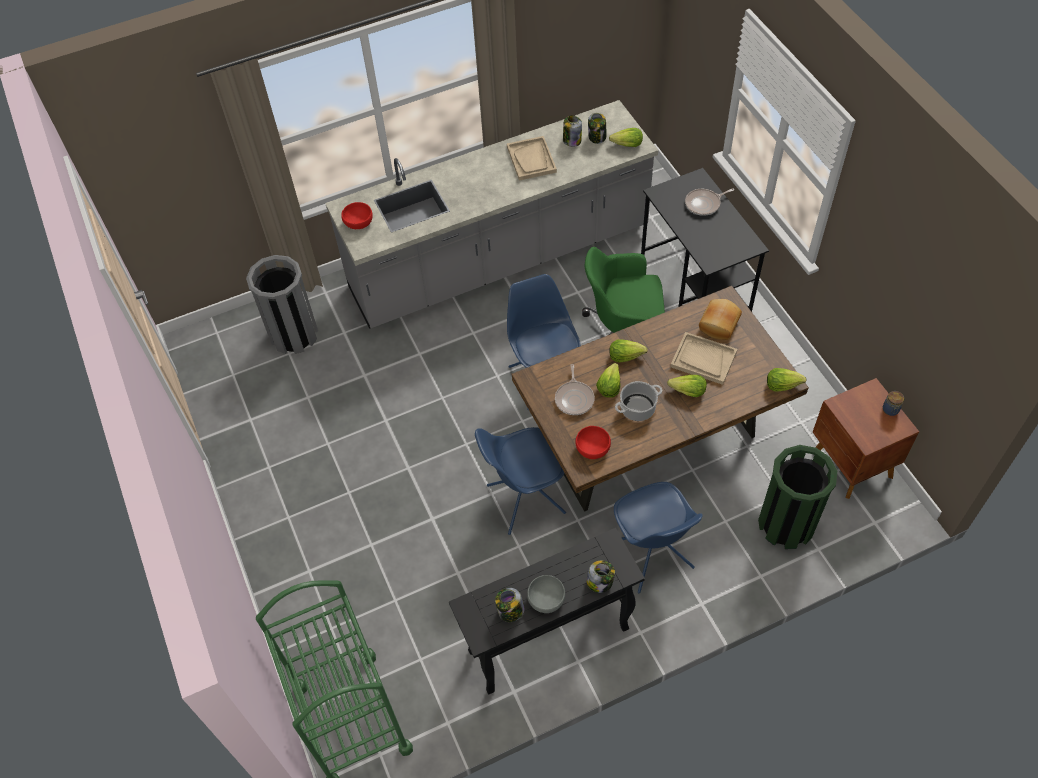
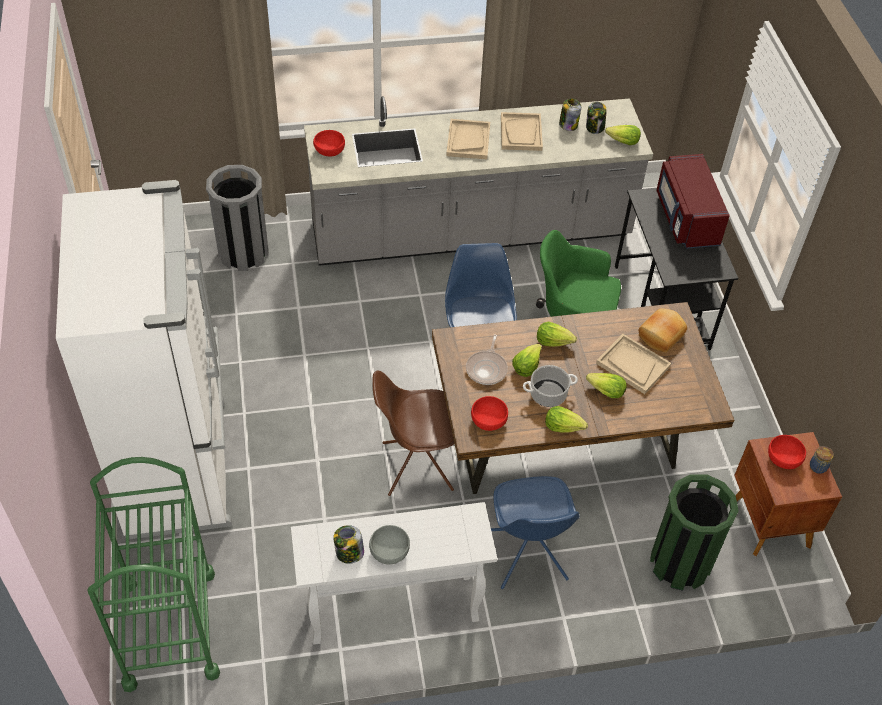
camera: 10 degrees right, 5 degrees down
black console table [449,528,645,694] -> white console table [291,502,497,645]
blue chair [475,427,566,535] -> brown chair [373,371,454,496]
jar [586,561,615,593] -> none
frying pan [685,188,734,216] -> red microwave [657,154,730,249]
lettuce [767,368,806,392] -> lettuce moved to [545,406,588,433]
none -> white fridge [56,180,232,539]
none -> beige tray [446,119,490,159]
none -> red bowl [768,435,806,469]

